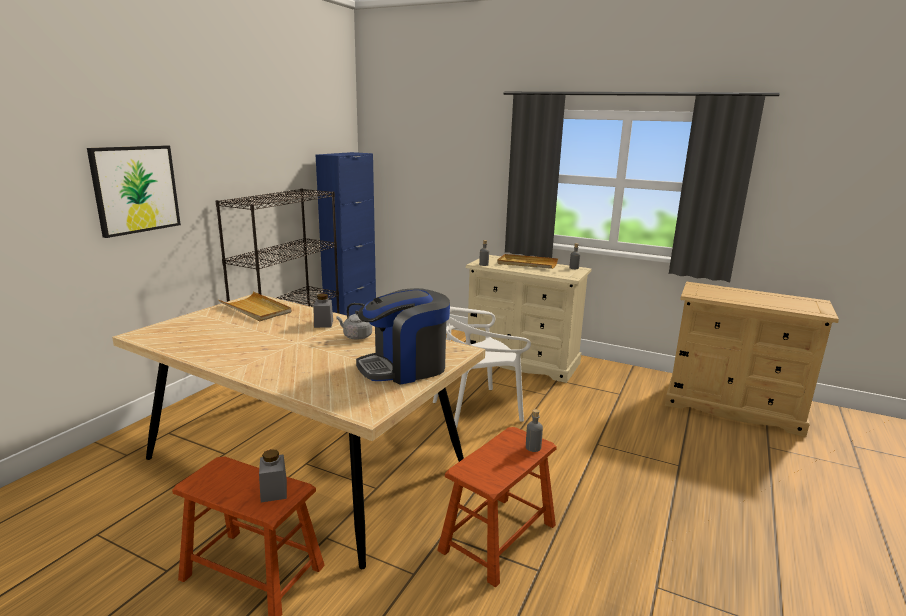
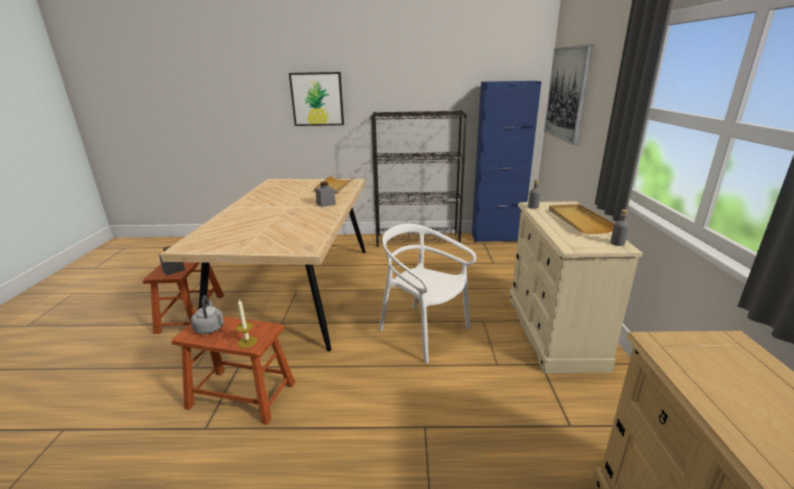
camera: 65 degrees right, 5 degrees up
grey kettle [336,303,372,340] -> grey kettle moved to [191,295,224,334]
coffee machine [356,288,450,385] -> none
grey bottle [526,409,543,452] -> candle [236,299,257,348]
none -> picture [544,44,594,145]

